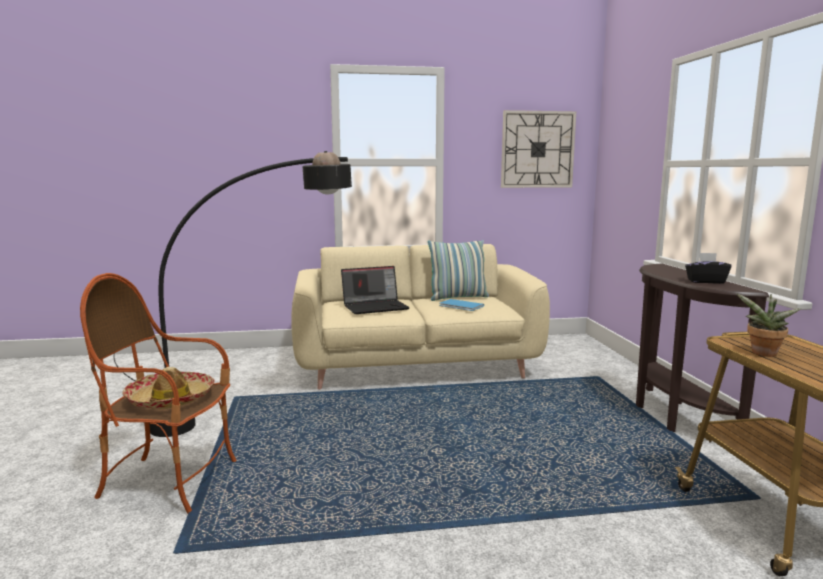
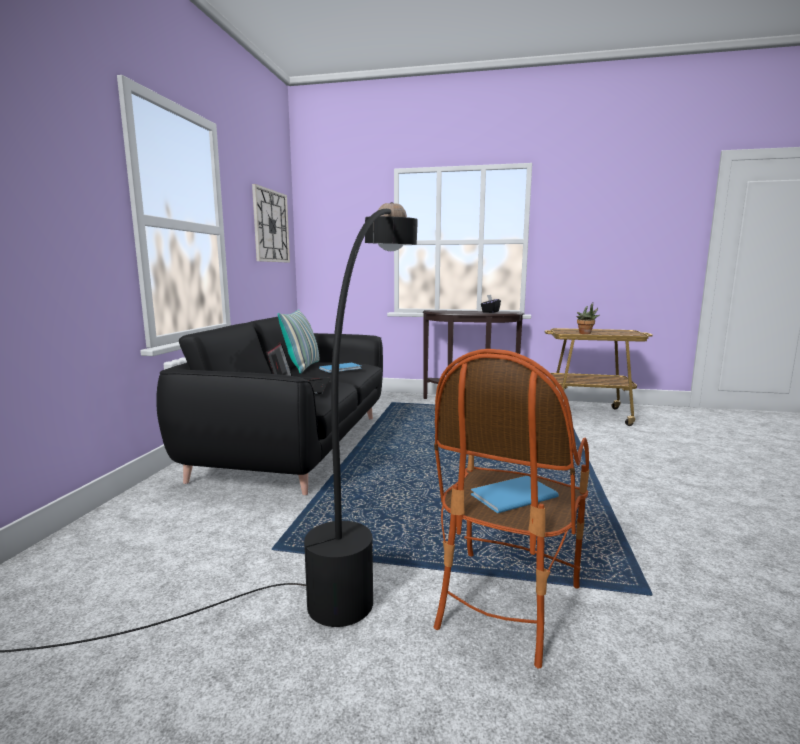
camera: 70 degrees left, 0 degrees up
hat [122,367,215,409] -> blue book [471,476,559,513]
beige sofa [291,244,550,390] -> black sofa [156,317,383,495]

